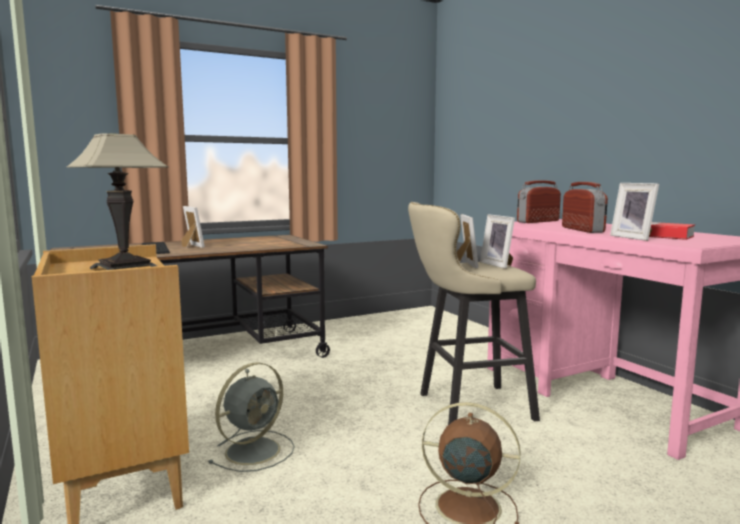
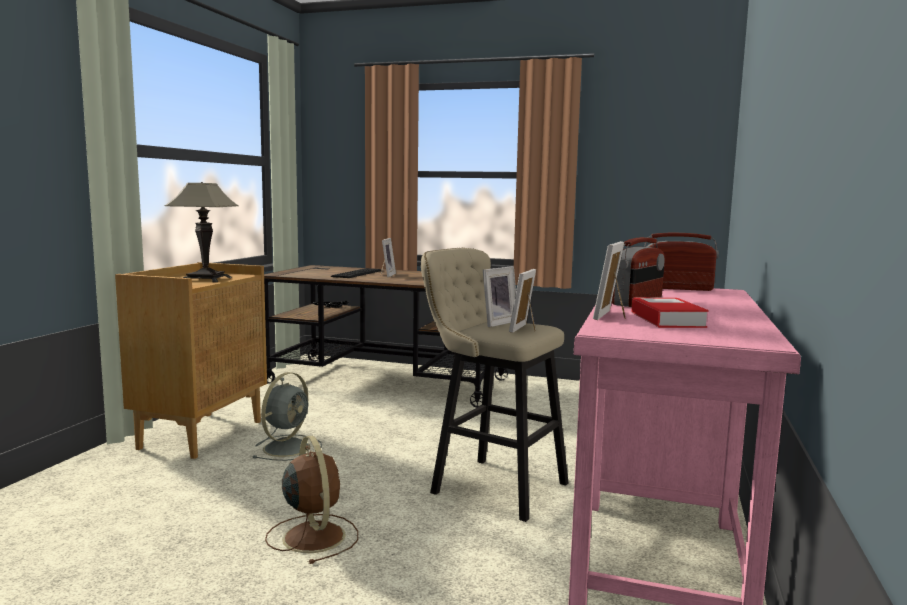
camera: 45 degrees right, 0 degrees up
grey fan [208,362,295,472] -> grey fan turned 60 degrees counterclockwise [253,372,322,461]

